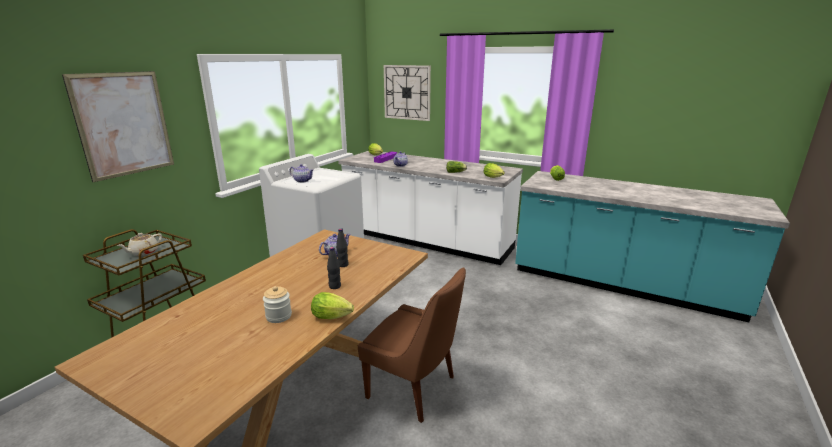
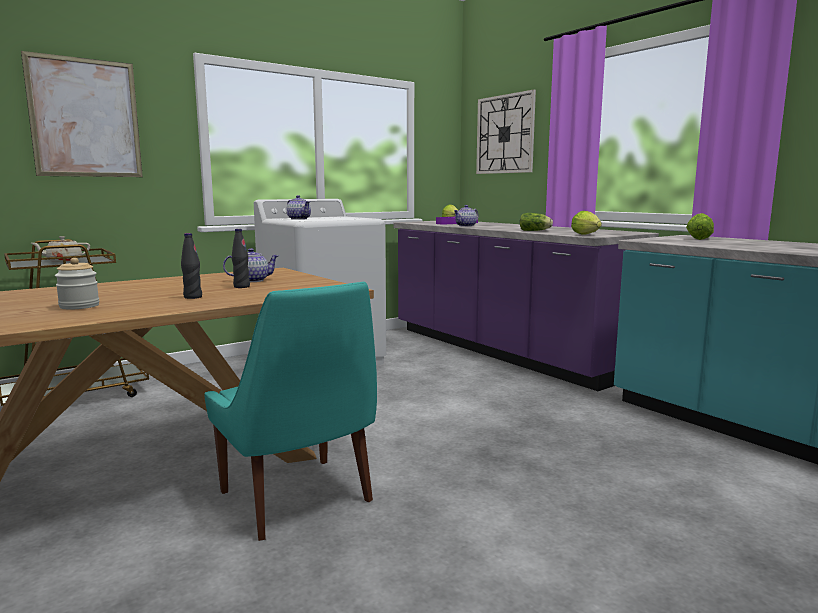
camera: 25 degrees right, 10 degrees down
lettuce [311,292,354,319] -> none
white counter [338,151,523,265] -> purple counter [393,221,659,391]
brown chair [358,267,466,423] -> turquoise chair [204,282,377,541]

